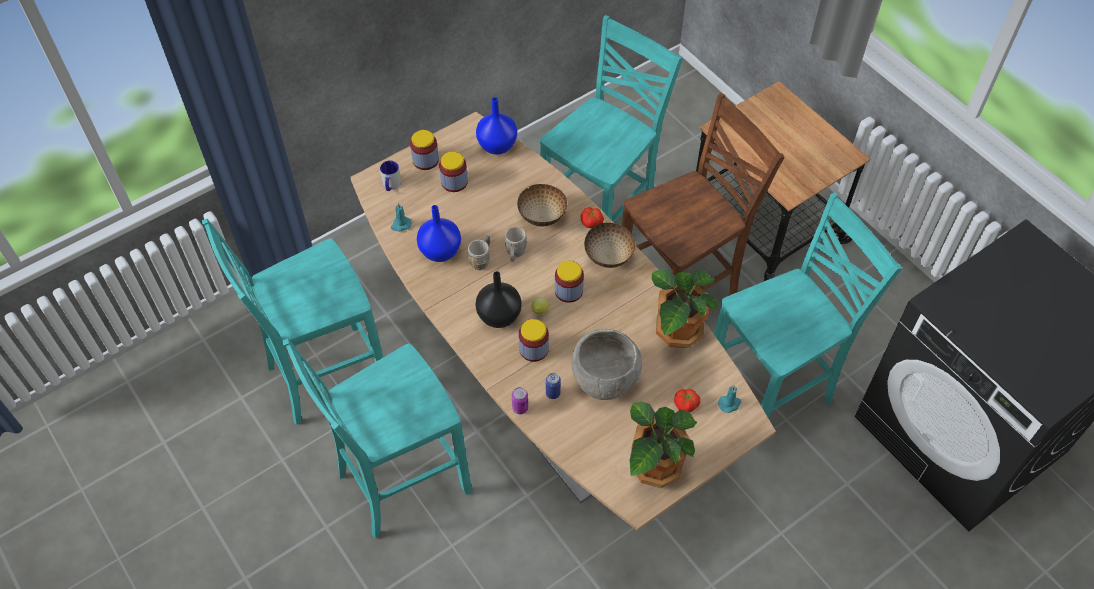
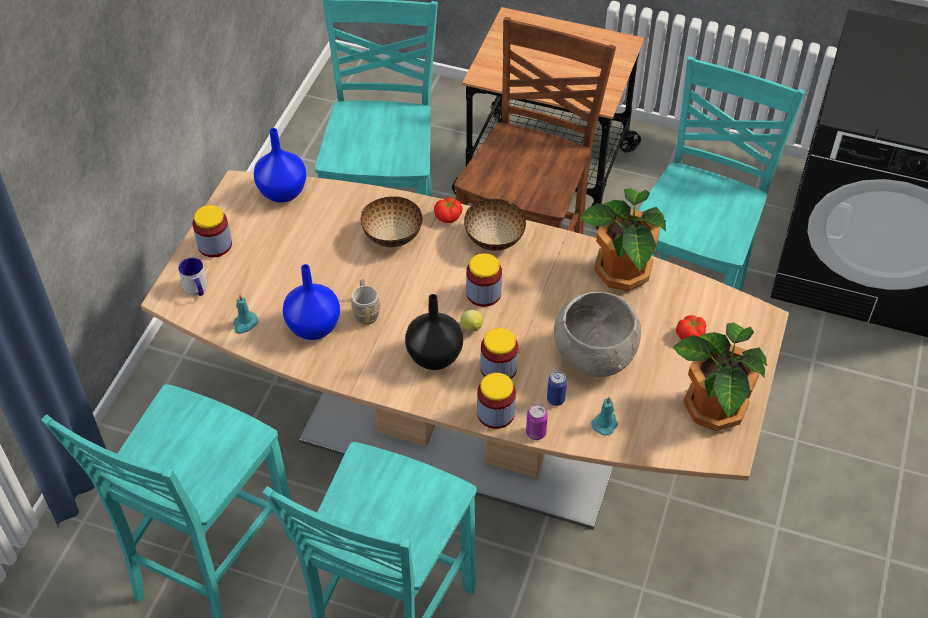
camera: 35 degrees left, 5 degrees down
jar [439,152,468,192] -> jar moved to [477,373,516,429]
grey mug [505,227,527,261] -> none
turquoise candle [718,385,741,413] -> turquoise candle moved to [591,397,618,435]

